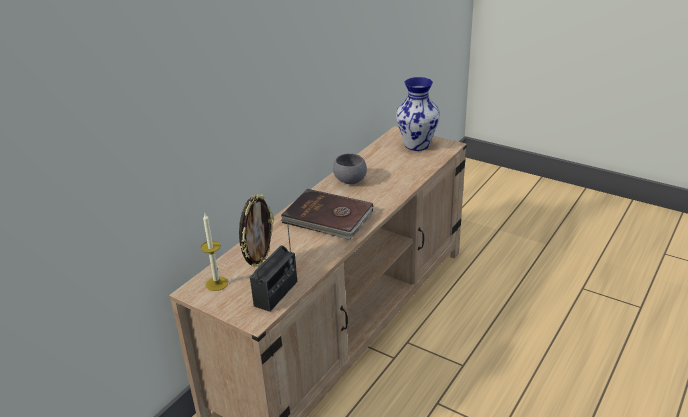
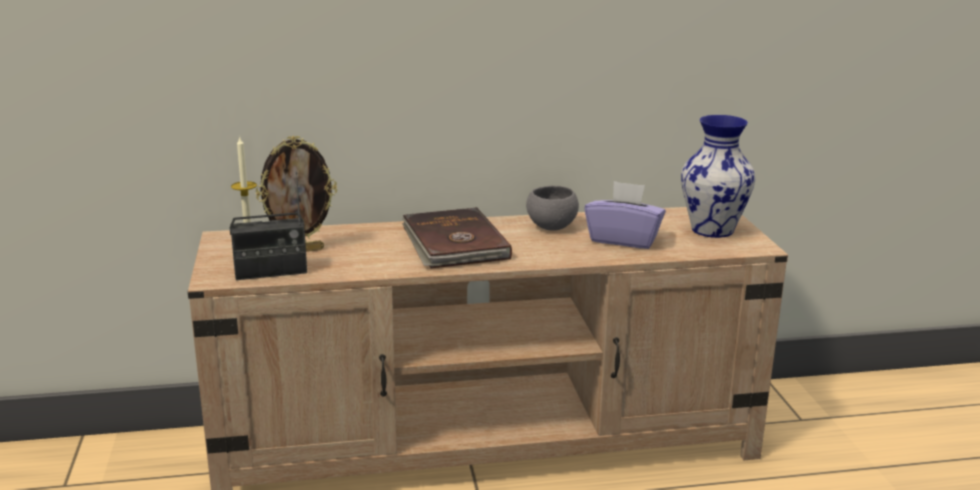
camera: 45 degrees right, 10 degrees down
none -> purple tissue box [584,181,666,249]

